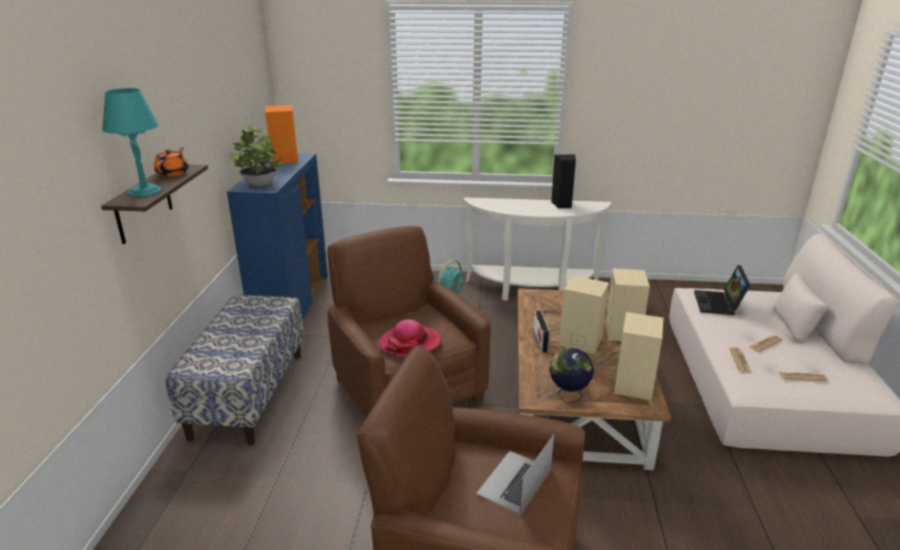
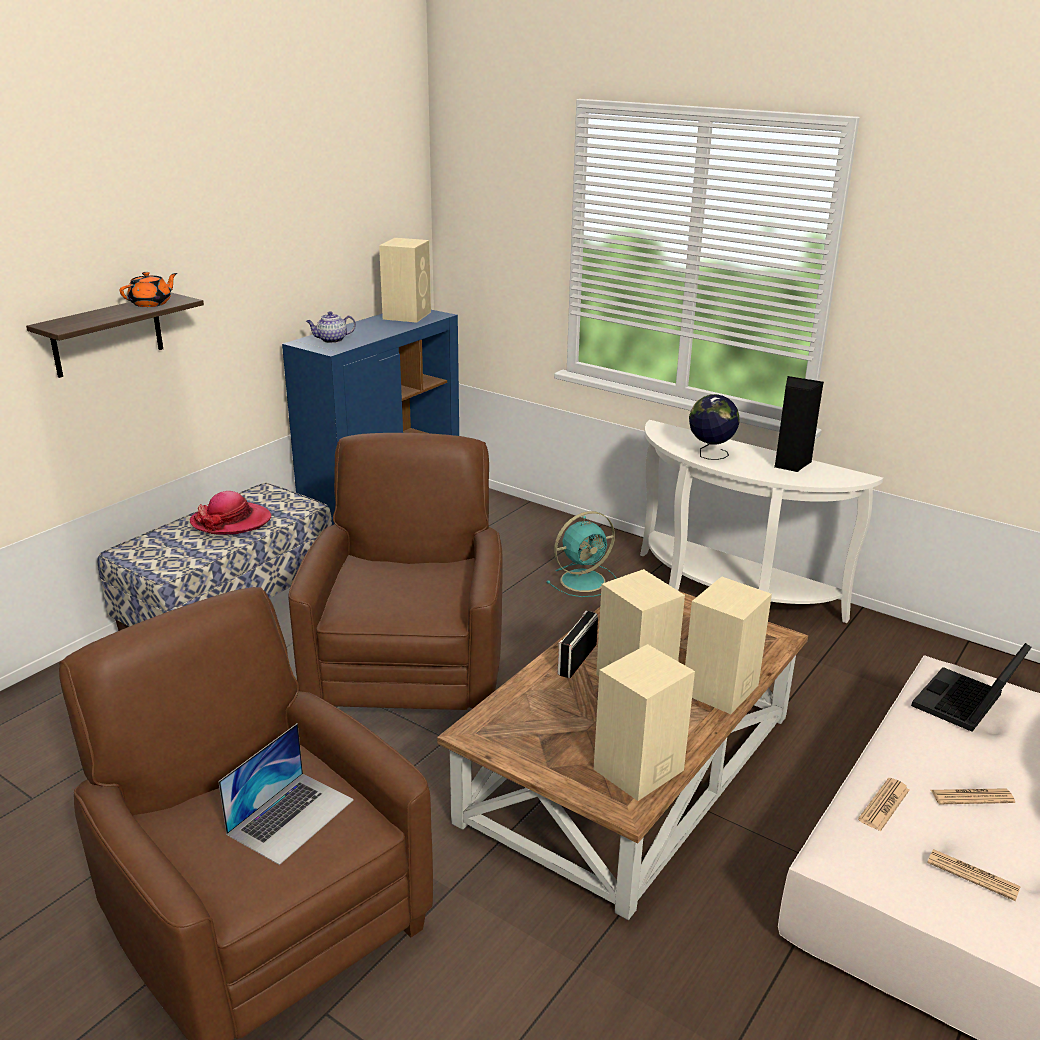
camera: 30 degrees right, 0 degrees up
turquoise table lamp [102,88,161,197] -> none
potted plant [229,123,282,186] -> teapot [306,311,356,343]
orange speaker [265,105,298,164] -> beige speaker [379,238,431,323]
hat [378,319,442,356] -> hat moved to [190,491,271,534]
laptop [476,434,554,514] -> laptop turned 150 degrees clockwise [218,723,354,865]
globe [549,348,594,403] -> globe moved to [689,394,740,460]

